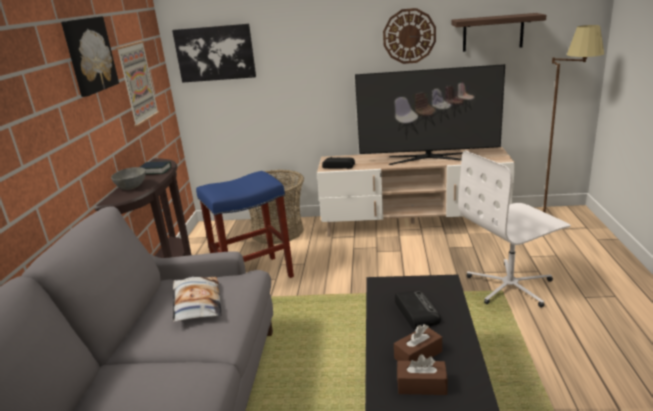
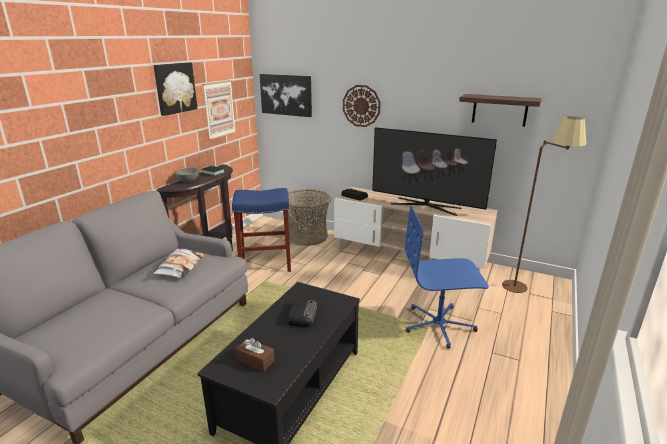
camera: 20 degrees right, 0 degrees up
wall clock [383,8,436,64] -> wall clock moved to [343,85,381,127]
brown tissue box [394,324,442,361] -> none
white office chair [458,150,571,307] -> blue office chair [405,205,489,349]

